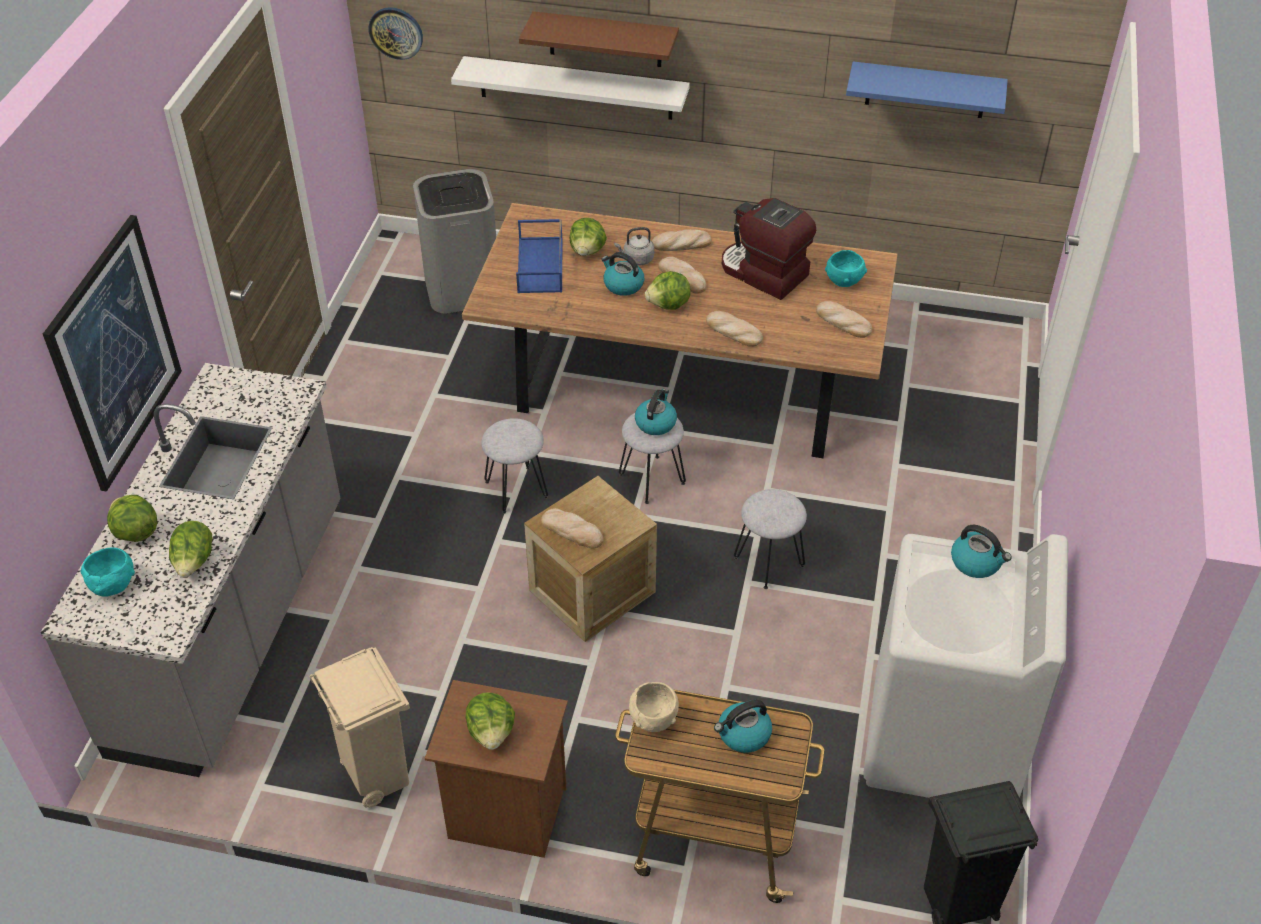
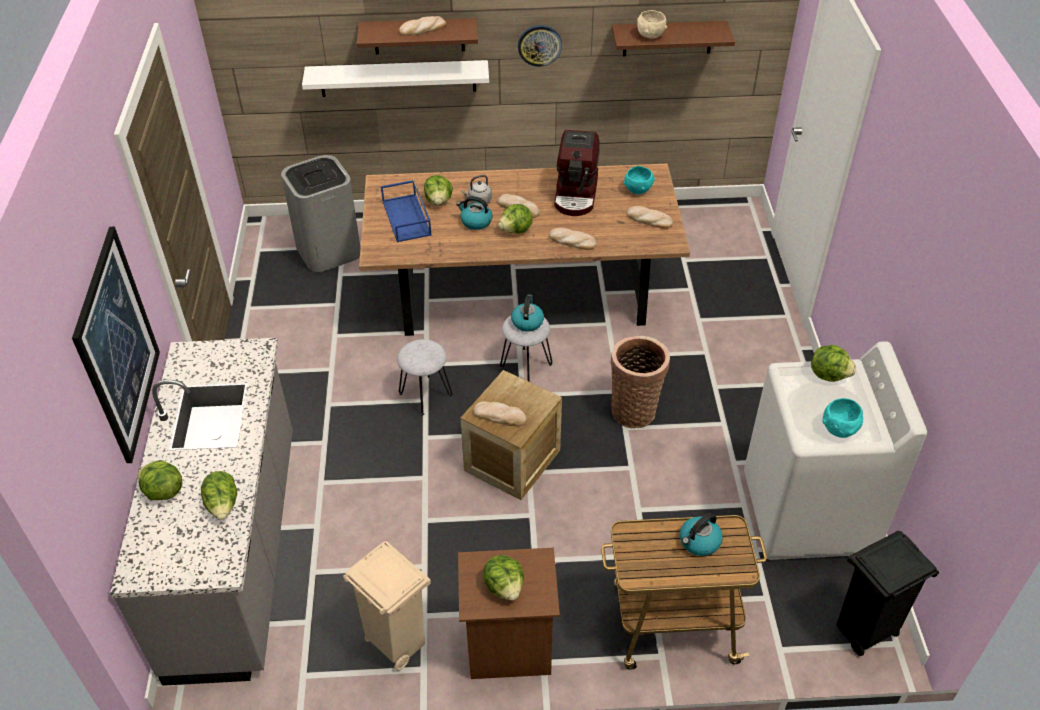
camera: 15 degrees left, 0 degrees up
turquoise bowl [80,547,135,597] -> turquoise bowl moved to [822,398,863,438]
wall clock [368,7,423,60] -> wall clock moved to [518,25,562,67]
beige bowl [629,682,679,732] -> beige bowl moved to [637,10,667,39]
bread [652,229,712,251] -> bread moved to [399,16,446,36]
coffee machine [722,198,816,300] -> coffee machine turned 105 degrees counterclockwise [554,130,600,216]
grey stool [734,489,807,589] -> basket [611,336,670,428]
blue shelf [846,62,1008,118] -> brown shelf [612,21,735,56]
kettle [951,525,1012,578] -> lettuce [811,345,856,382]

